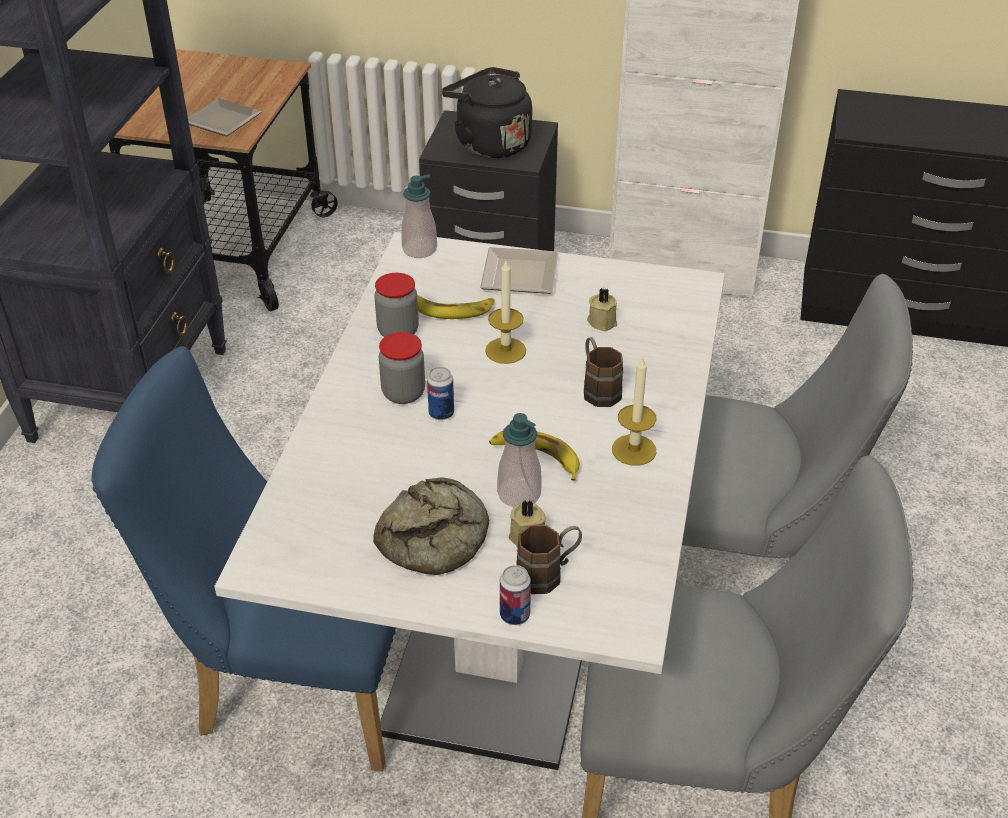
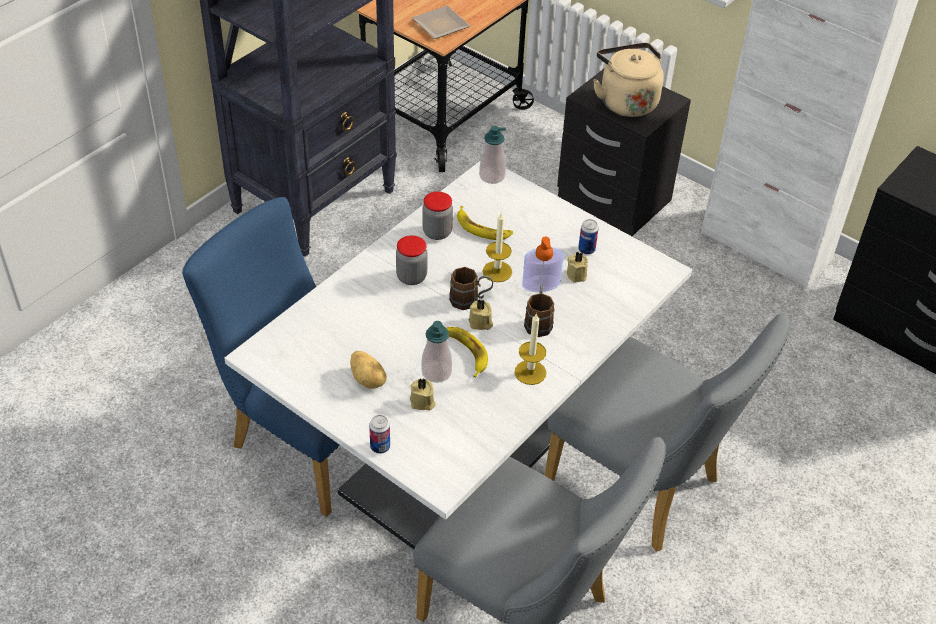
camera: 25 degrees right, 5 degrees up
bread [373,477,489,575] -> potato [350,351,387,389]
can [427,367,454,420] -> can moved to [578,219,599,255]
black kettle [442,67,532,158] -> beige kettle [593,43,664,117]
plate [480,247,559,294] -> none
brown mug [516,525,582,594] -> brown mug moved to [449,267,493,310]
none -> beige candle [468,299,493,330]
none -> soap dispenser [522,237,564,292]

